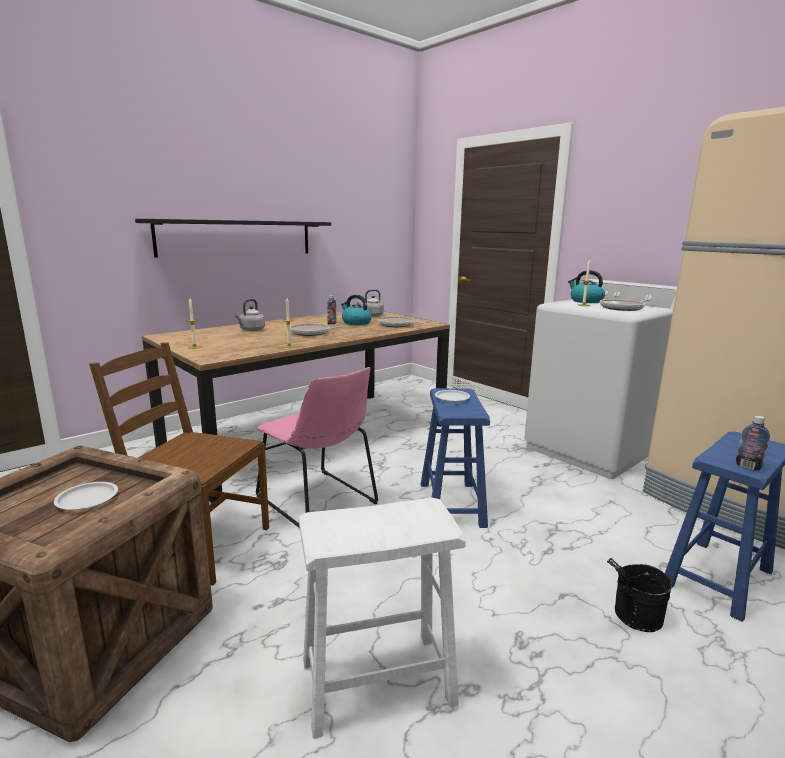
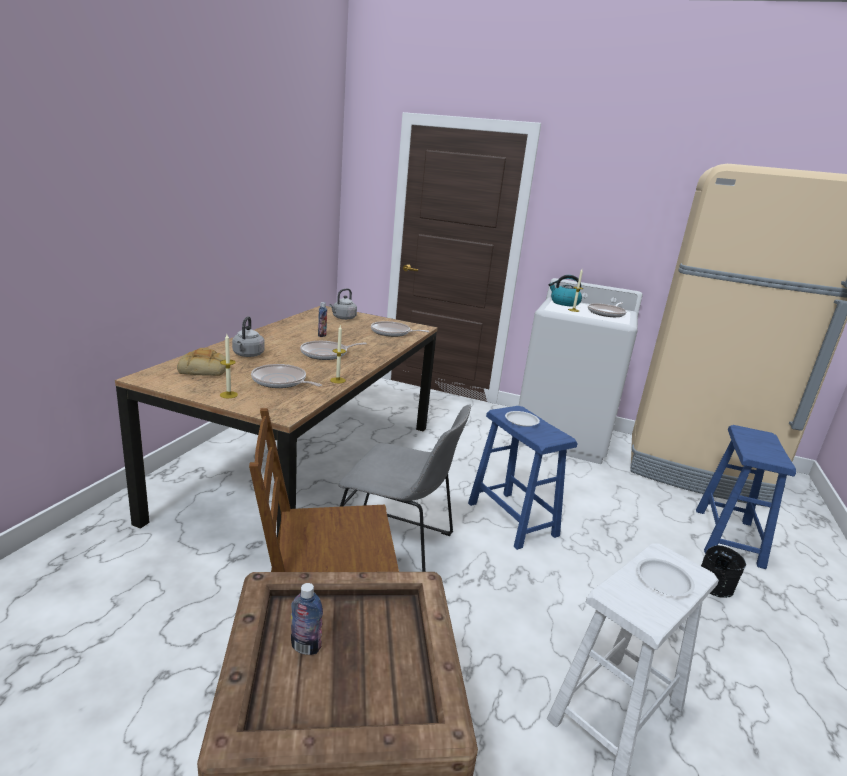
camera: 30 degrees left, 5 degrees up
white plate [54,482,118,510] -> white plate moved to [637,558,695,596]
black shelf [135,219,331,258] -> none
pink chair [255,367,378,527] -> grey chair [338,404,471,572]
kettle [341,295,372,325] -> none
bottle [736,416,770,471] -> bottle moved to [291,583,323,655]
none -> bread [177,348,226,376]
none -> frying pan [251,364,322,388]

